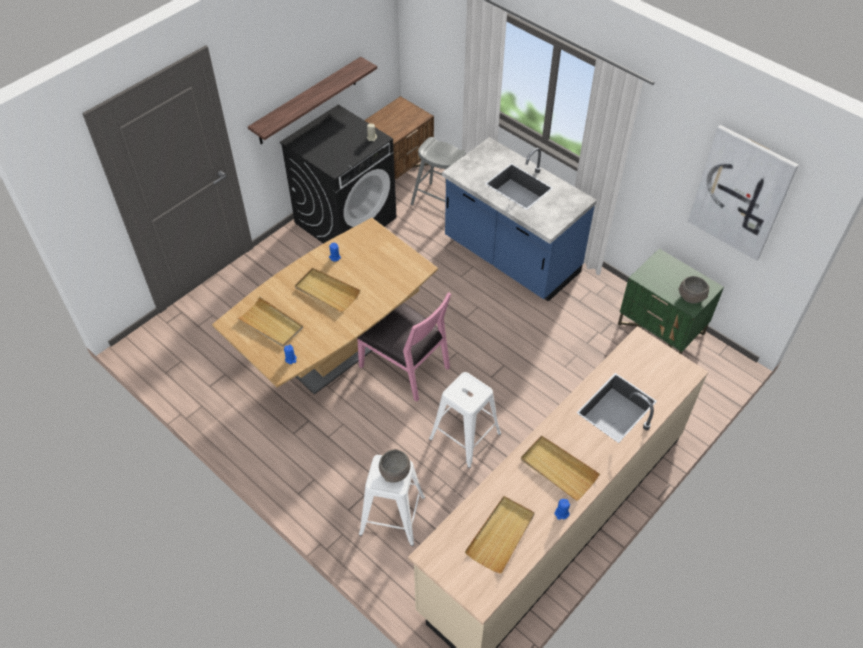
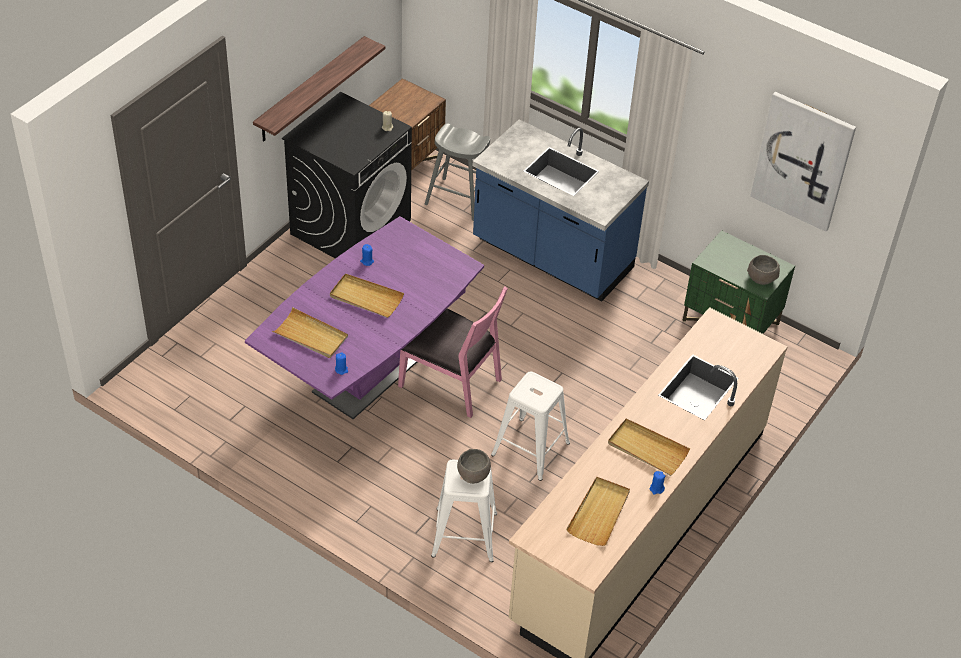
camera: 10 degrees left, 5 degrees down
brown dining table [212,218,438,395] -> purple dining table [245,216,484,419]

